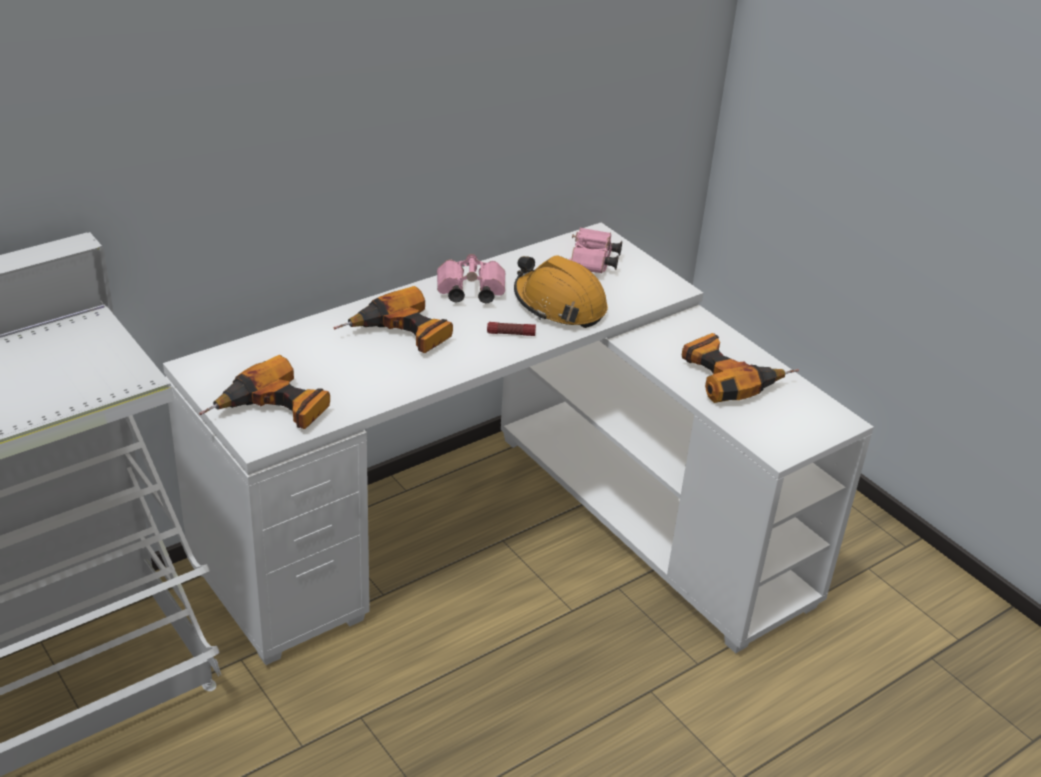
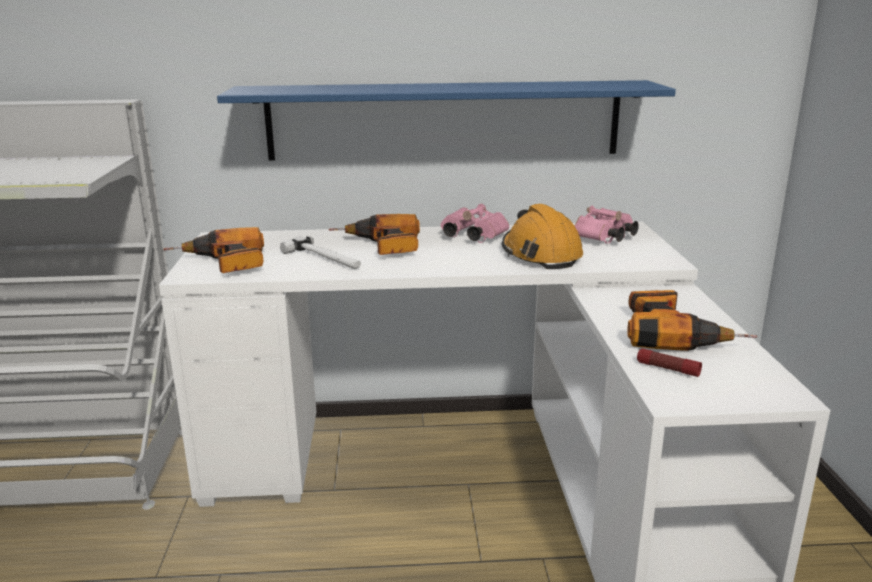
camera: 35 degrees right, 15 degrees down
flashlight [487,322,536,336] -> flashlight moved to [637,348,702,377]
none -> blue shelf [217,80,676,160]
none -> hammer [280,236,361,269]

